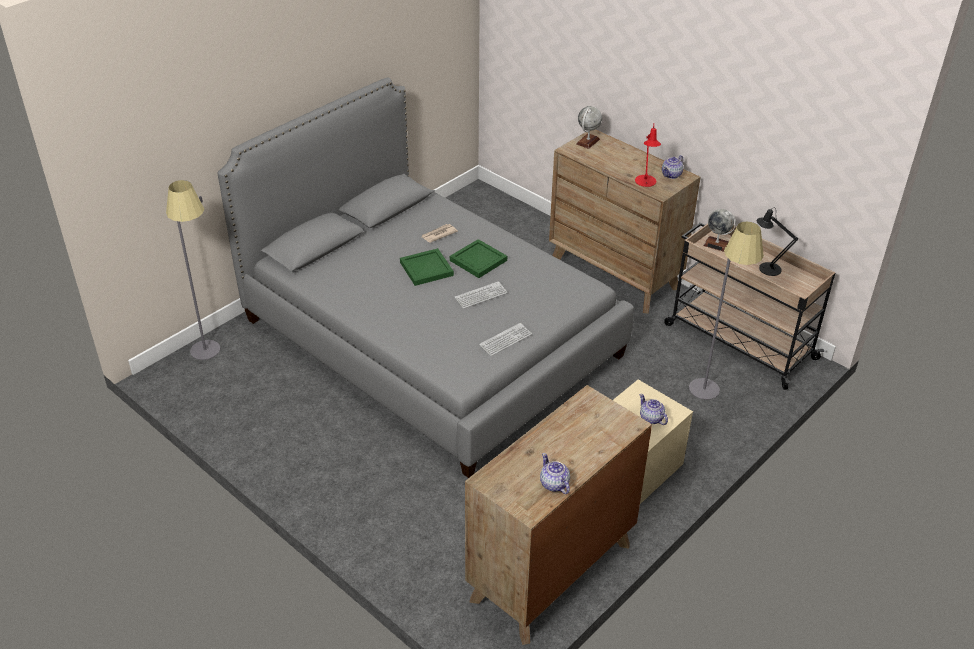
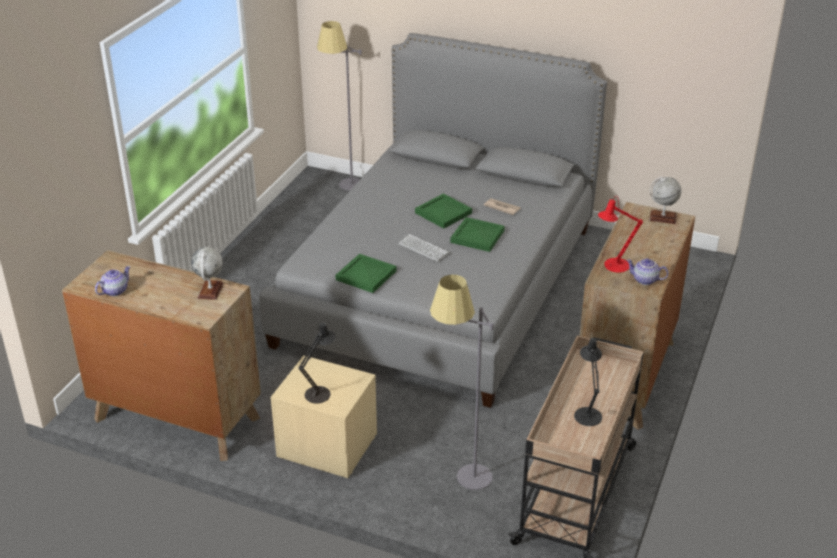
camera: 70 degrees right, 5 degrees down
keyboard [479,323,532,356] -> green tray [335,254,396,293]
teapot [639,394,668,425] -> black table lamp [299,322,336,403]
globe [703,209,736,252] -> globe moved to [191,247,224,300]

